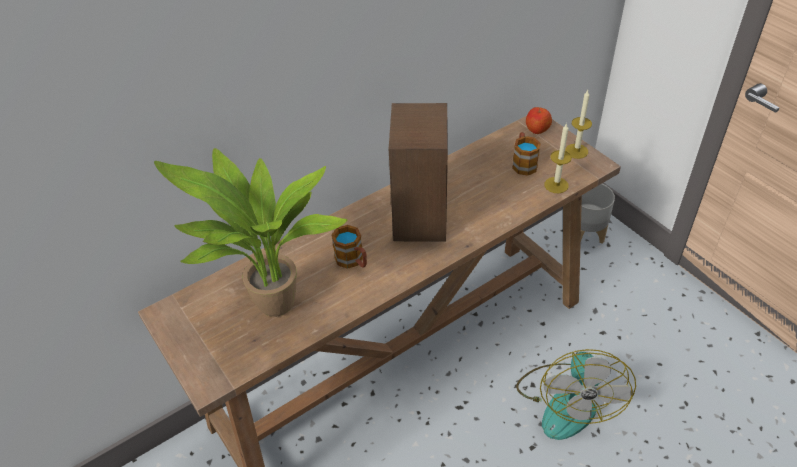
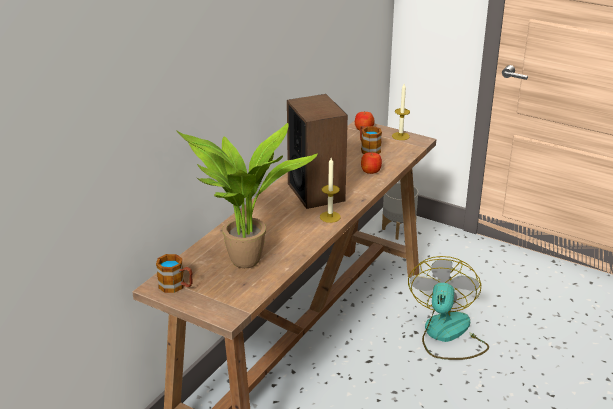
camera: 25 degrees left, 15 degrees down
mug [331,225,367,269] -> mug moved to [156,254,192,293]
fan [516,349,636,440] -> fan turned 150 degrees counterclockwise [408,256,489,360]
candle [545,123,572,193] -> candle moved to [320,158,341,223]
none -> apple [361,152,382,174]

